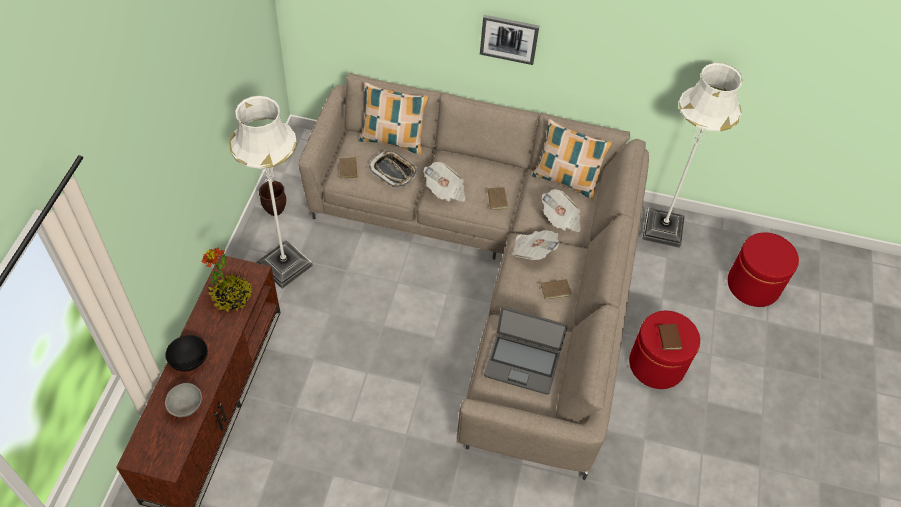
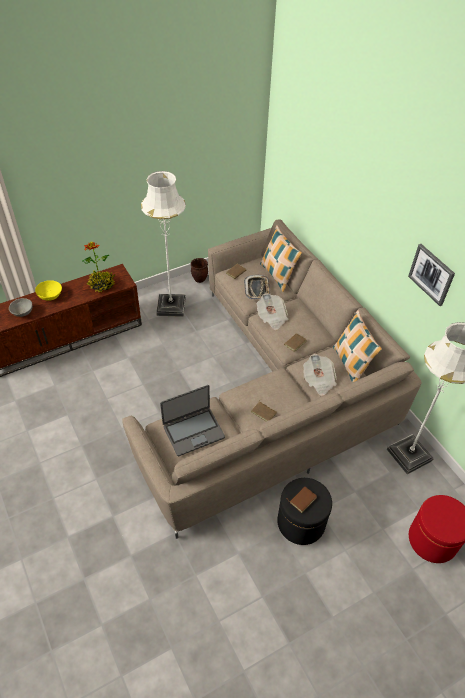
camera: 50 degrees right, 5 degrees down
black bowl [165,335,208,371] -> yellow bowl [35,280,62,301]
picture [480,15,539,65] -> picture moved to [408,244,455,306]
laptop [484,307,568,395] -> laptop turned 90 degrees counterclockwise [160,385,225,456]
newspaper [512,230,559,260] -> none
red ottoman [629,311,700,389] -> black ottoman [277,478,332,545]

